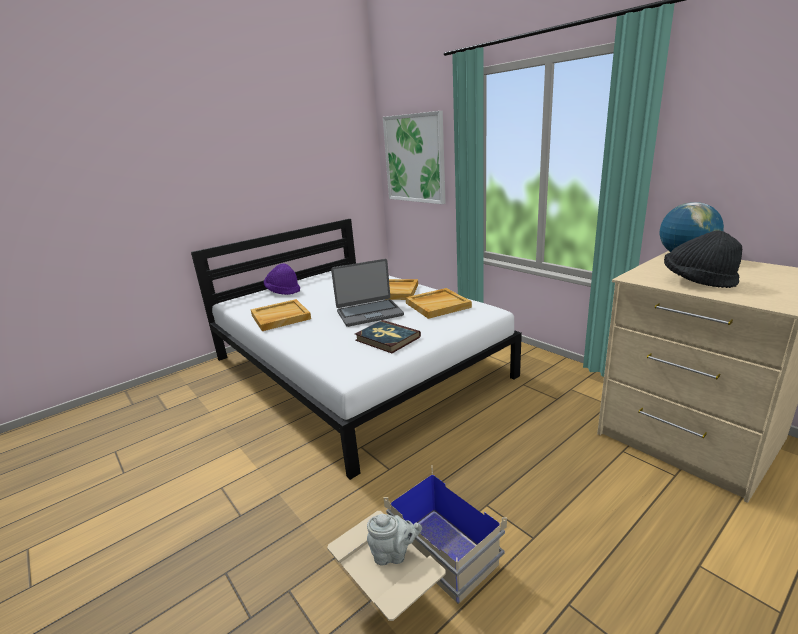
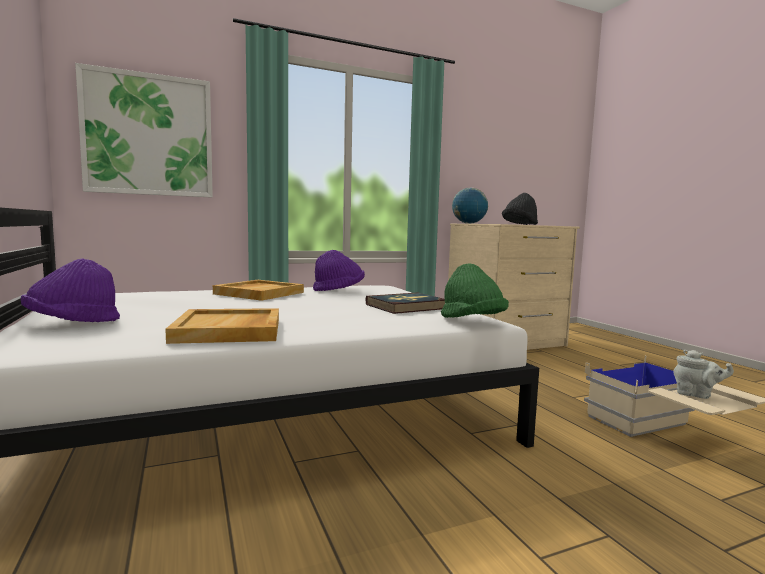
camera: 75 degrees left, 15 degrees down
laptop [331,259,404,327] -> none
grey teapot [367,514,422,566] -> grey teapot turned 105 degrees clockwise [673,350,734,399]
beige tray [406,288,472,319] -> purple hat [313,250,365,291]
none -> green hat [441,263,509,318]

